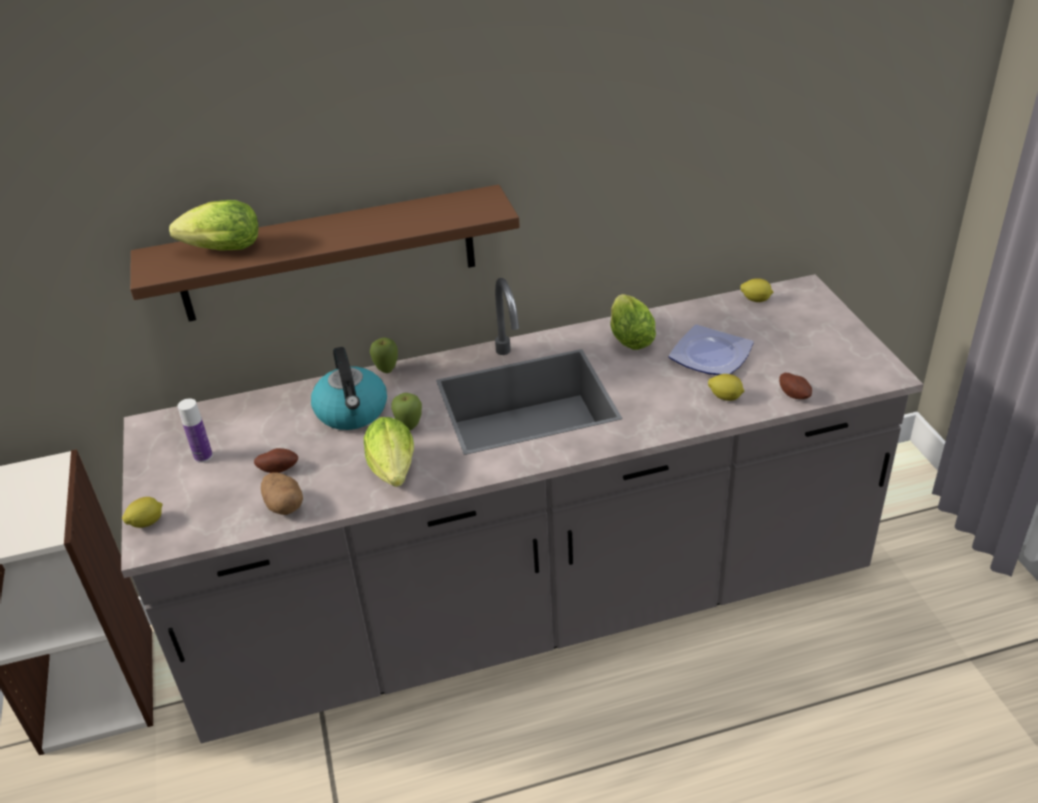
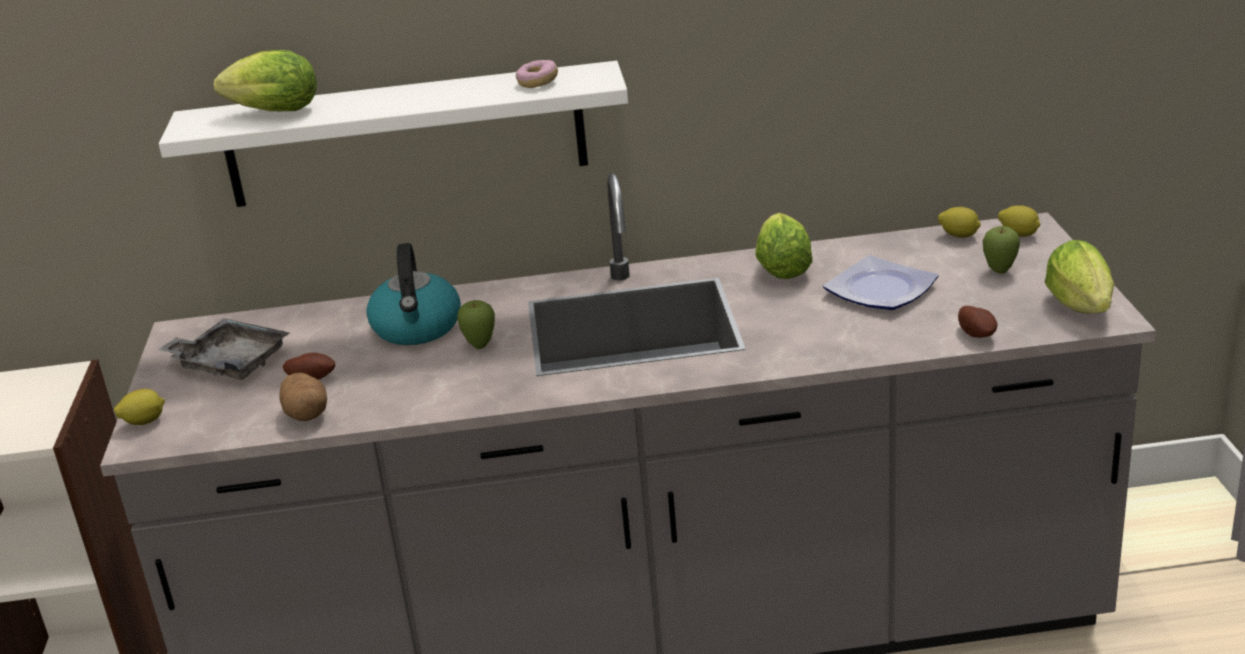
camera: 10 degrees right, 10 degrees down
brown shelf [130,185,520,322] -> white shelf [159,61,628,207]
bottle [178,399,213,463] -> grey tray [158,318,289,380]
lettuce [364,417,414,487] -> lettuce moved to [1045,240,1114,314]
apple [370,337,398,373] -> apple moved to [982,226,1020,274]
lemon [708,374,744,401] -> lemon moved to [998,205,1040,237]
none -> donut [516,60,558,88]

